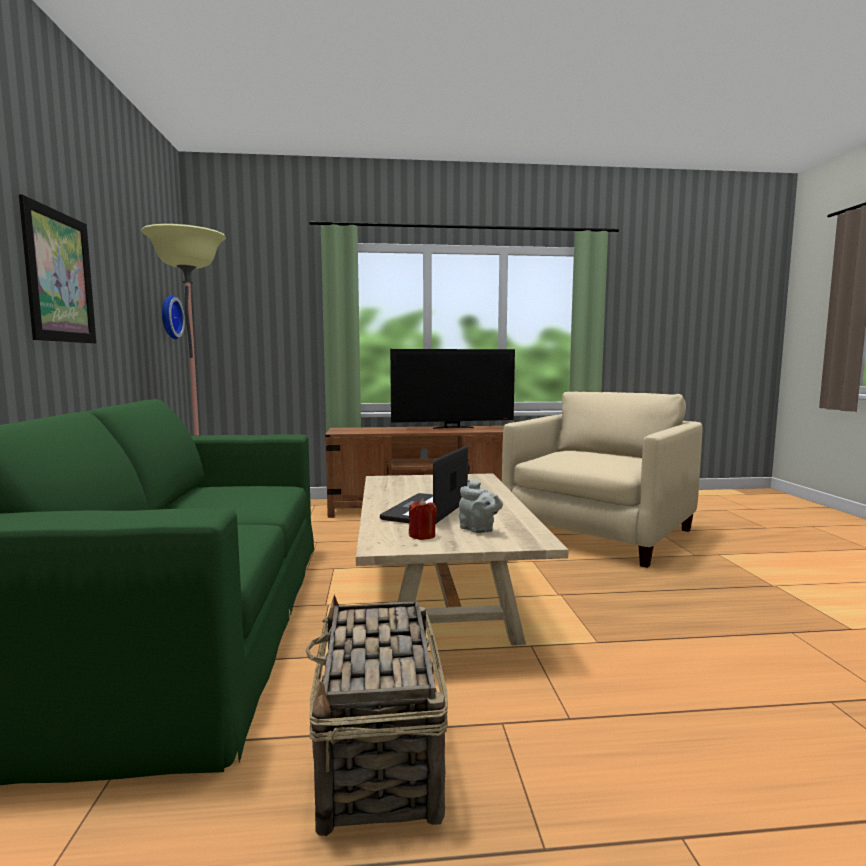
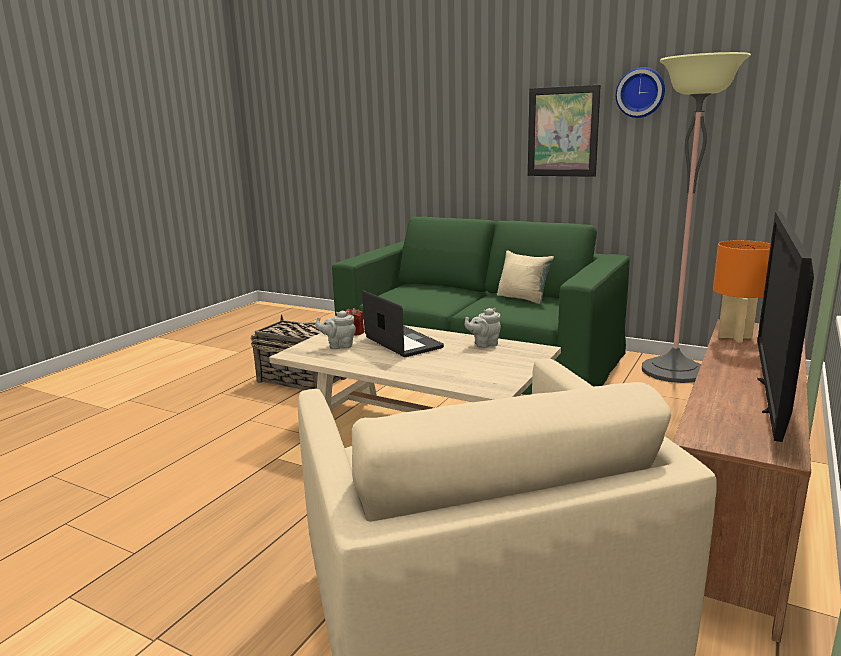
camera: 125 degrees right, 10 degrees up
wall clock [162,295,185,339] -> wall clock moved to [616,67,665,118]
none -> grey teapot [465,308,501,348]
none -> beige pillow [497,250,554,304]
none -> orange table lamp [713,240,771,343]

